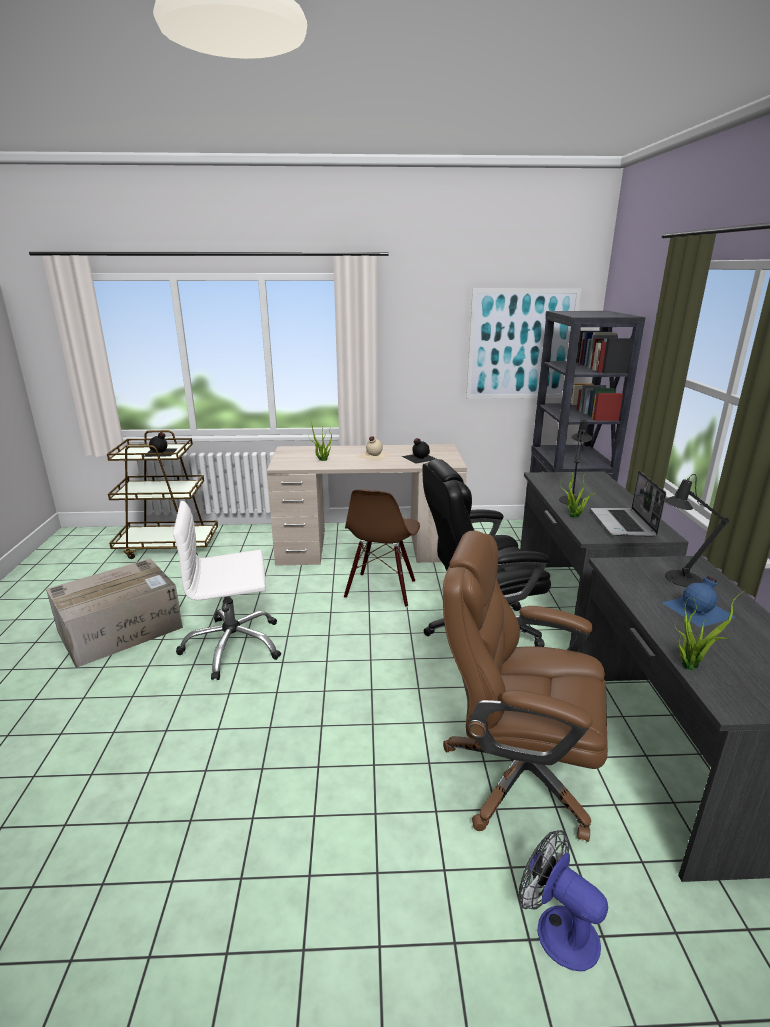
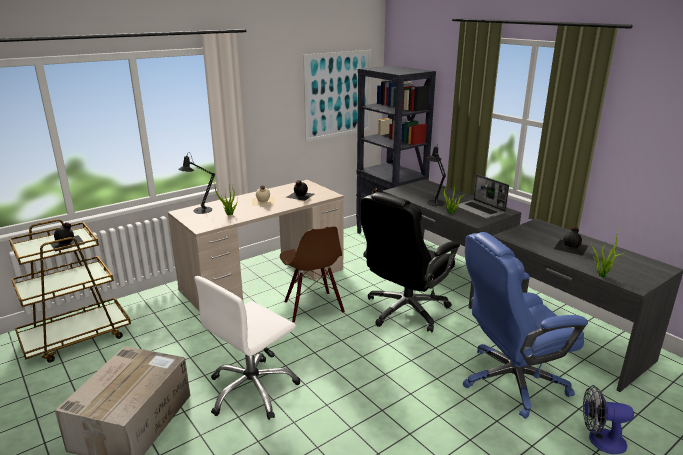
camera: 35 degrees left, 0 degrees up
brown office chair [443,531,608,842] -> blue office chair [463,232,588,419]
blue bottle [662,576,736,628] -> black bottle [554,227,588,256]
black table lamp [664,474,729,587] -> black table lamp moved to [178,153,215,214]

